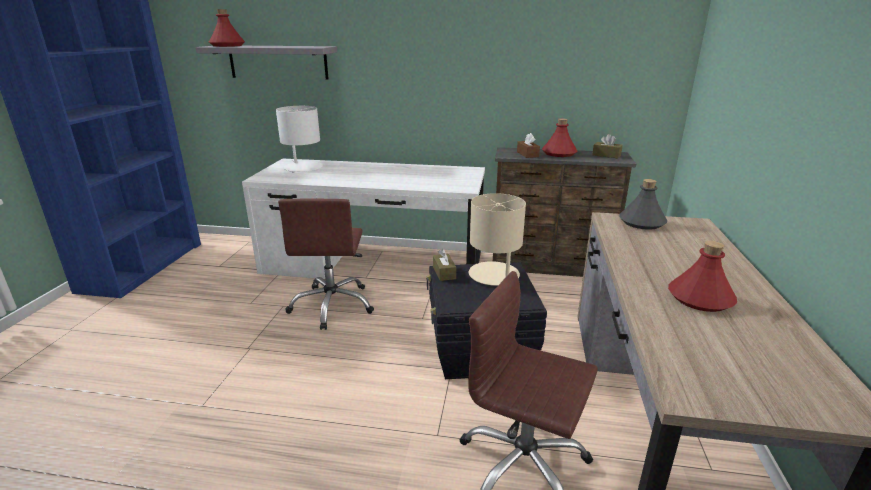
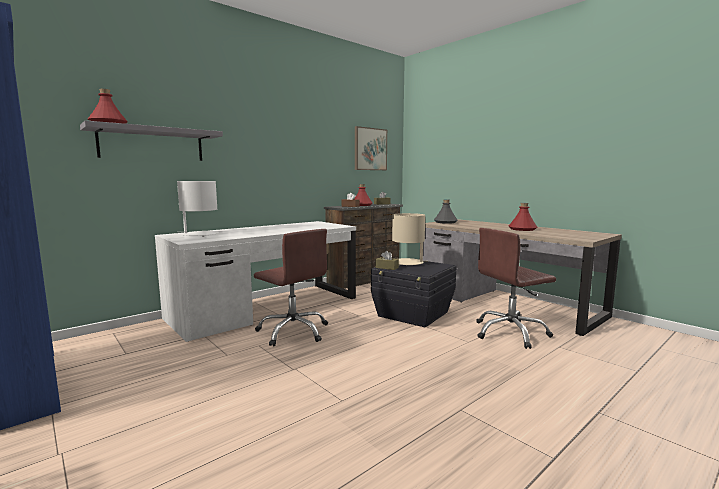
camera: 50 degrees left, 15 degrees down
none -> picture [355,126,387,170]

